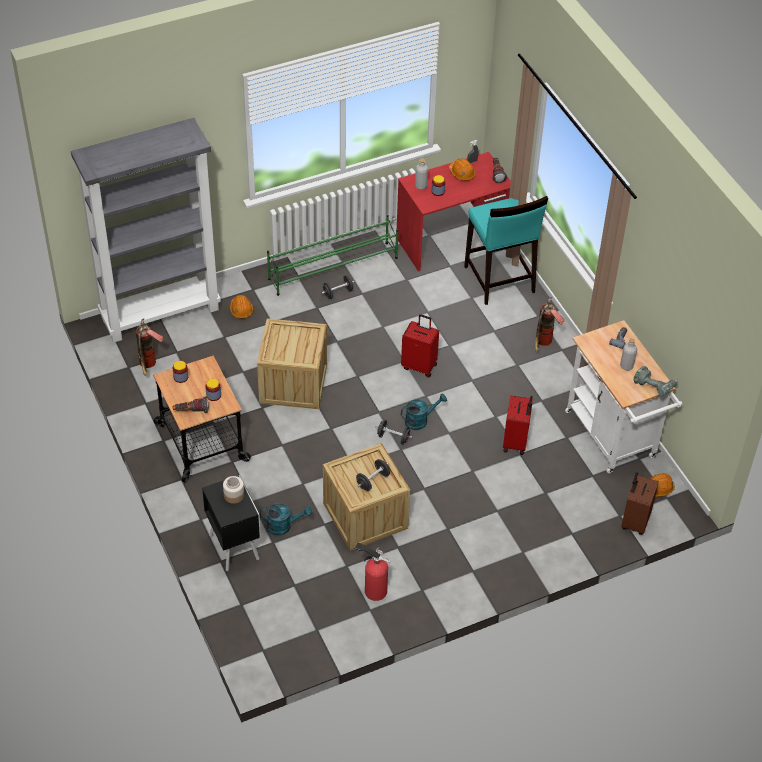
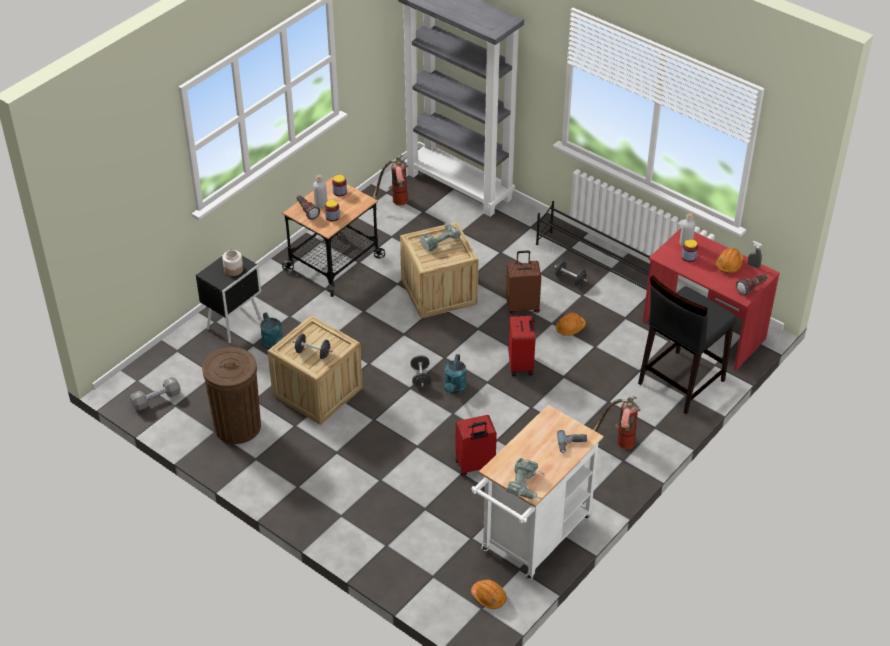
camera: 65 degrees right, 5 degrees down
orange hard hat [230,295,253,319] -> orange hard hat moved to [556,312,586,336]
green shoe rack [267,215,398,296] -> black shoe rack [536,201,650,290]
fire extinguisher [354,542,390,601] -> brown trash can [202,347,261,444]
turquoise watering can [401,393,447,430] -> turquoise watering can turned 60 degrees clockwise [444,354,467,394]
turquoise stool [464,196,548,305] -> black stool [638,276,736,414]
grey bottle [620,338,637,371] -> grey bottle moved to [313,175,327,208]
brown suitcase [621,472,659,535] -> brown suitcase moved to [506,250,541,314]
none -> grey dumbbell [130,377,181,411]
none -> power drill [418,223,461,251]

